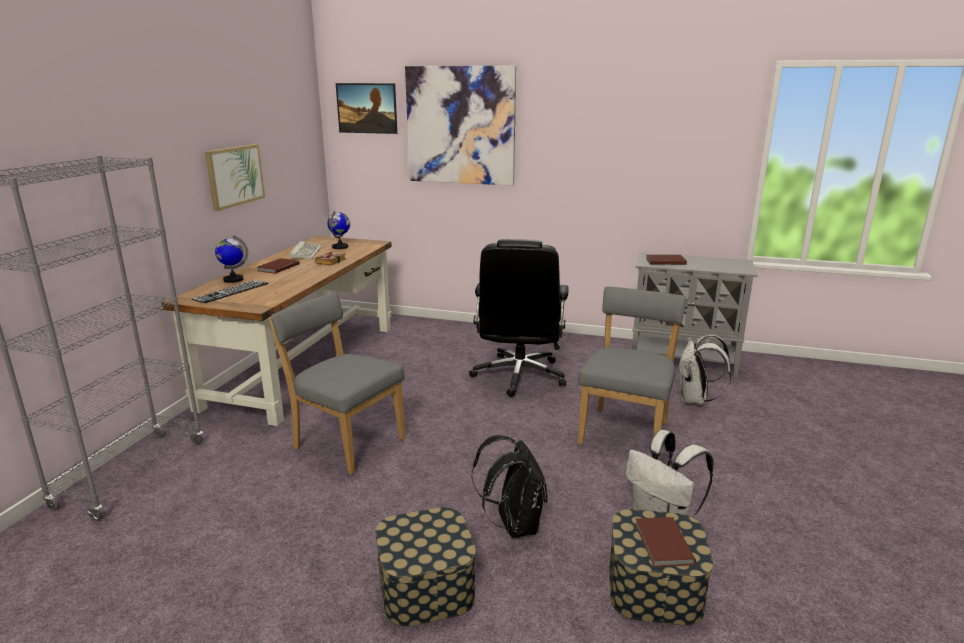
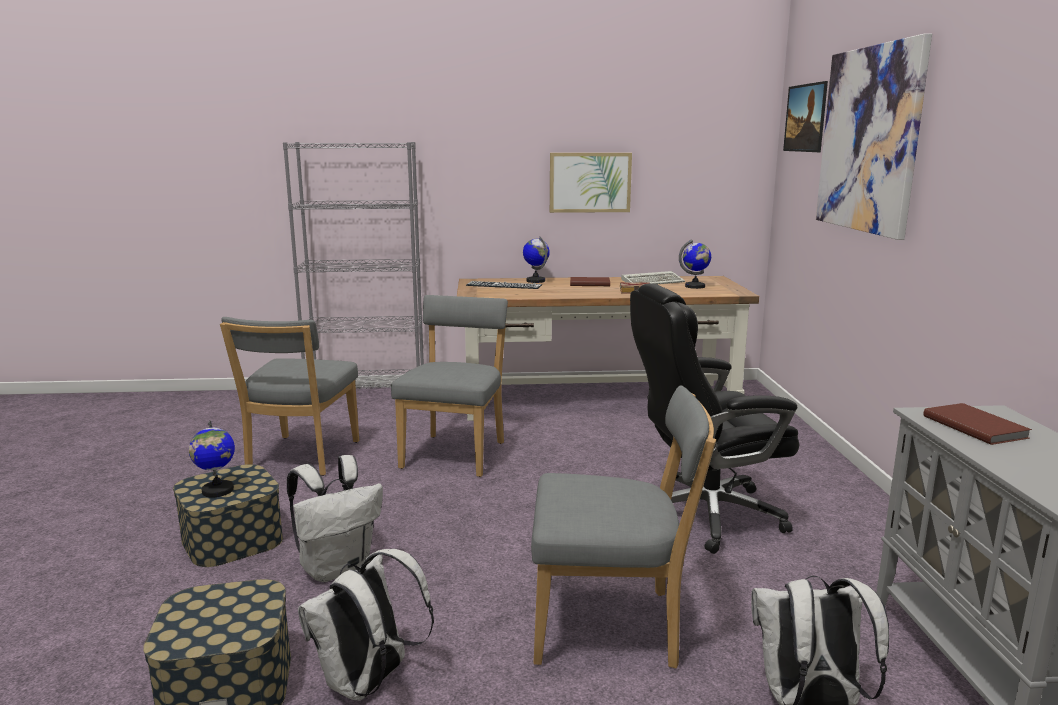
camera: 70 degrees right, 5 degrees down
black backpack [472,435,547,538] -> white backpack [287,455,383,582]
brown book [635,517,696,567] -> none
none -> globe [189,420,235,497]
none -> grey chair [220,317,359,476]

